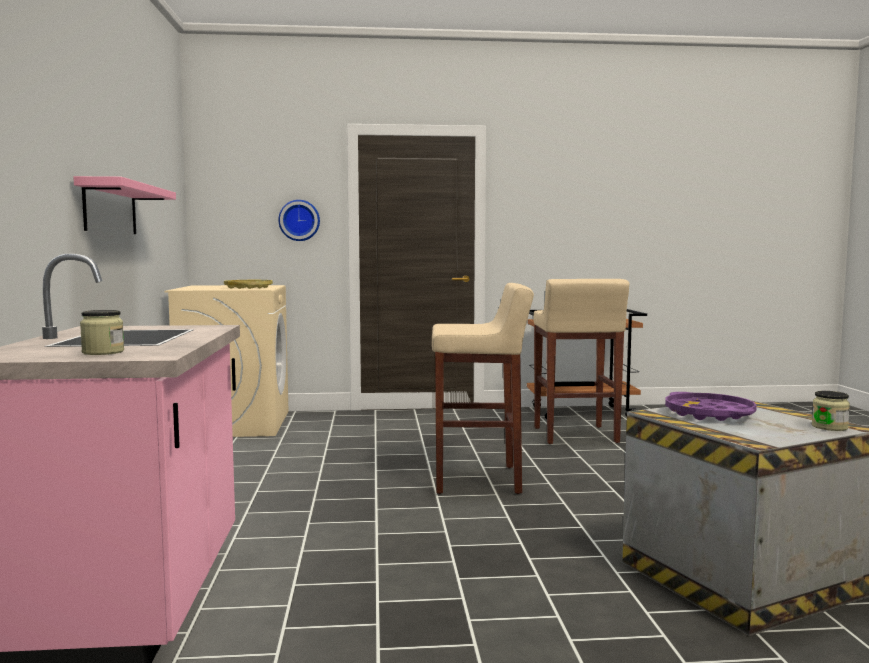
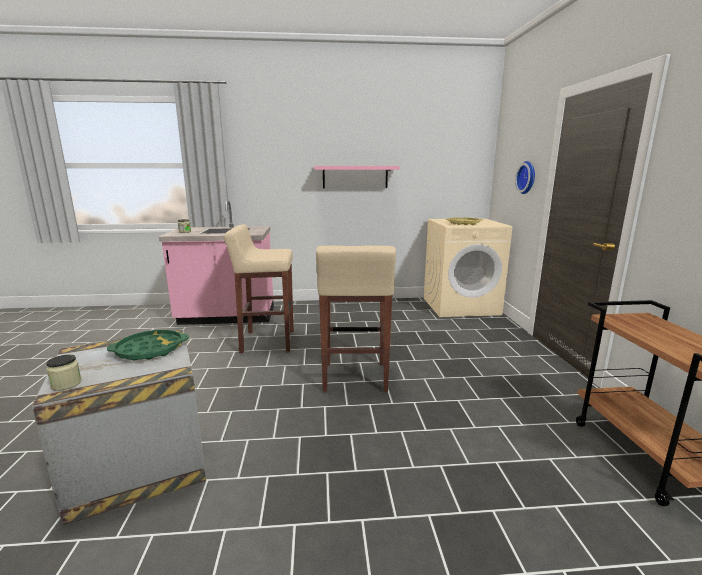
camera: 90 degrees right, 10 degrees up
beige stool [534,279,629,444] -> beige stool moved to [223,224,294,353]
purple tray [665,392,757,421] -> green tray [107,330,189,360]

